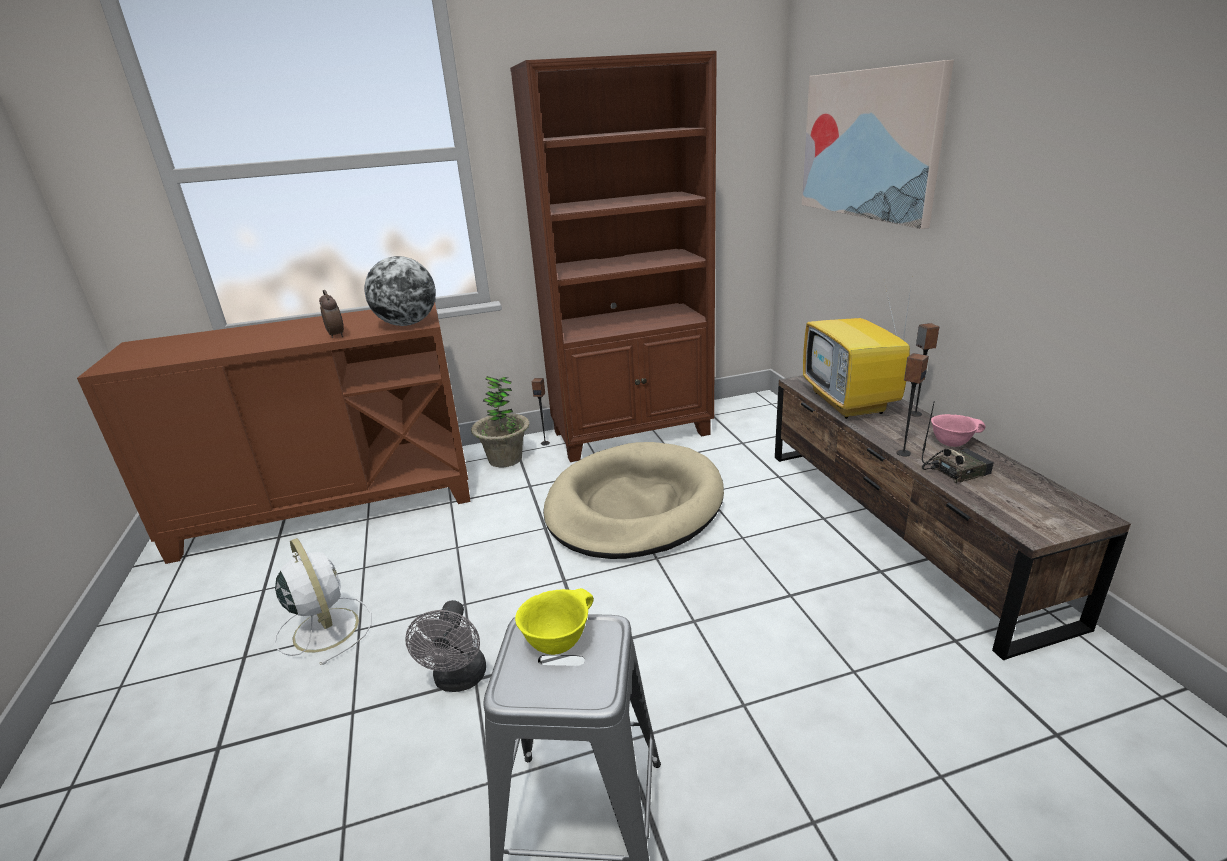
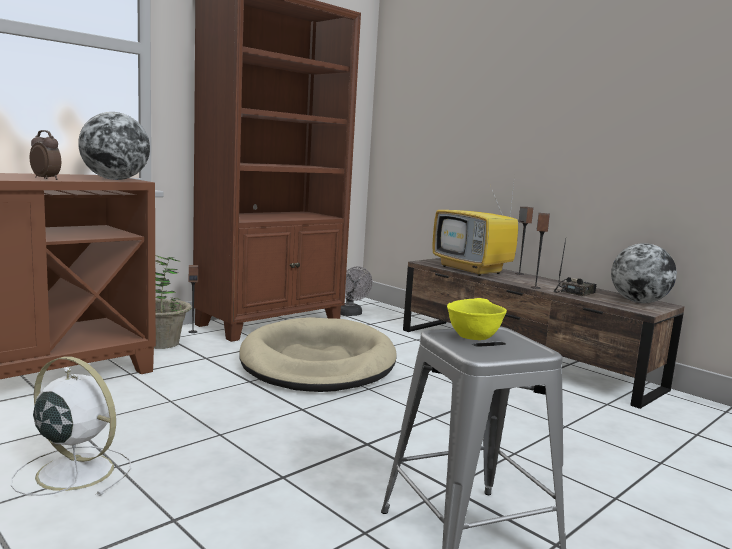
camera: 30 degrees left, 15 degrees down
grey fan [405,600,486,692] -> grey fan moved to [340,266,372,316]
picture [802,60,954,229] -> none
pink bowl [931,414,985,447] -> none
none -> globe [611,243,677,303]

